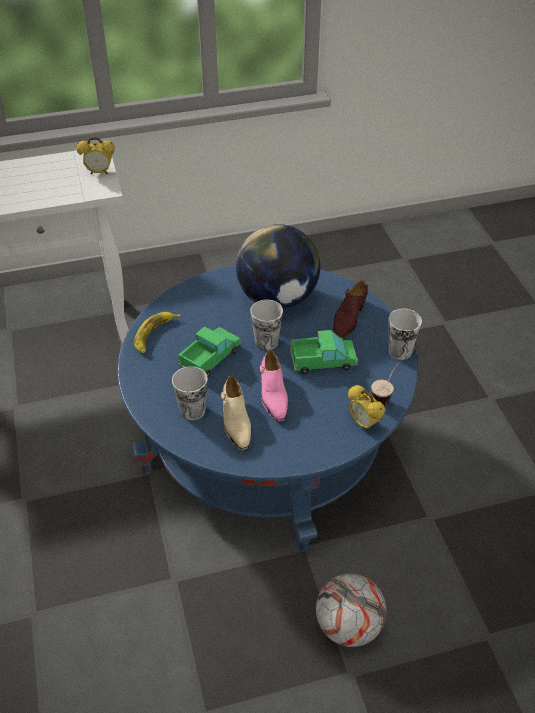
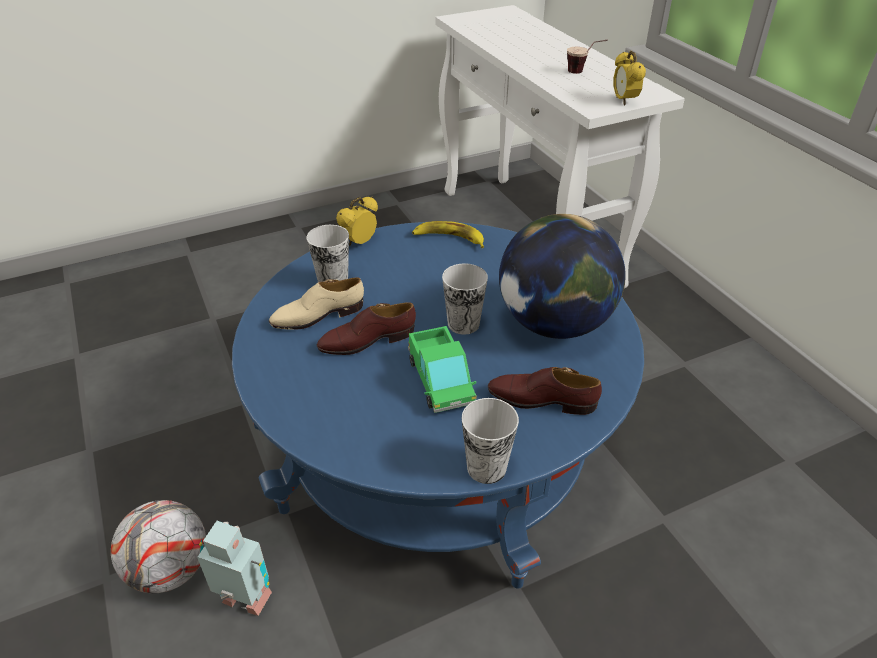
camera: 80 degrees right, 5 degrees down
toy truck [178,327,241,378] -> none
pink shoe [260,350,288,421] -> brown shoe [317,302,416,355]
alarm clock [348,385,385,431] -> alarm clock moved to [336,196,378,246]
cup [371,361,401,407] -> cup moved to [567,40,608,74]
none -> toy robot [197,521,272,616]

